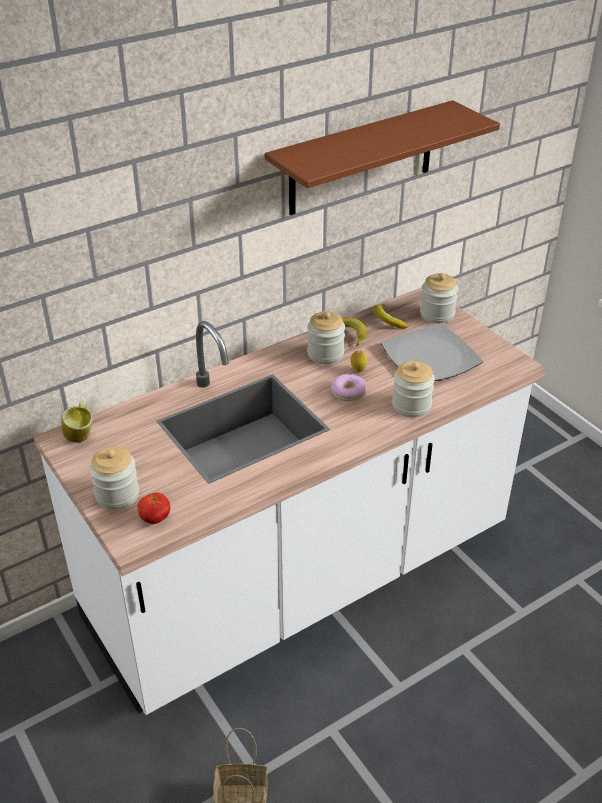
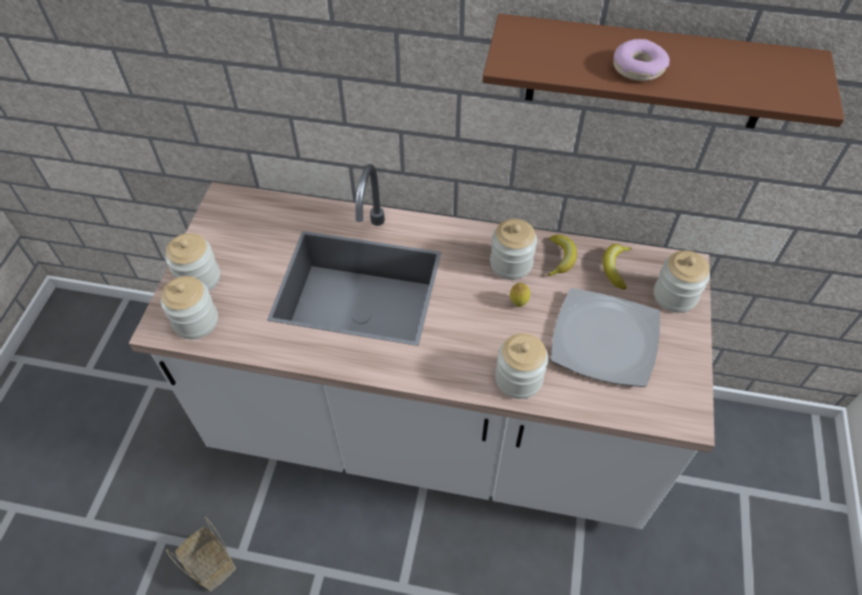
camera: 45 degrees right, 15 degrees up
mug [61,400,92,442] -> none
tomato [137,493,170,524] -> jar [161,276,218,339]
donut [331,374,366,401] -> donut moved to [613,39,670,81]

